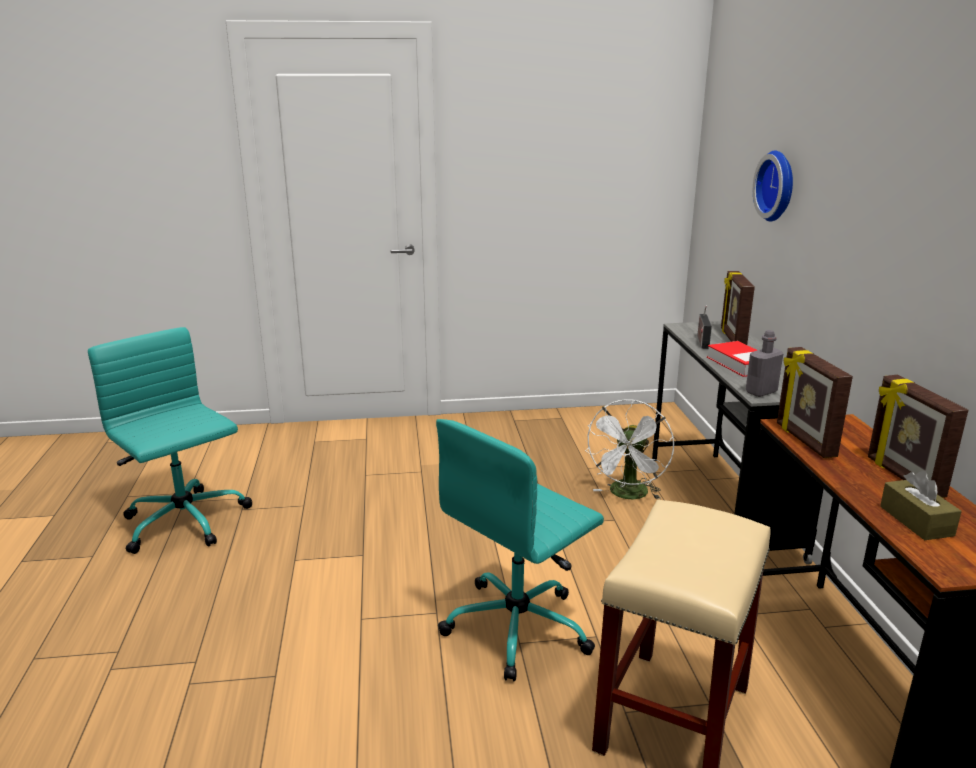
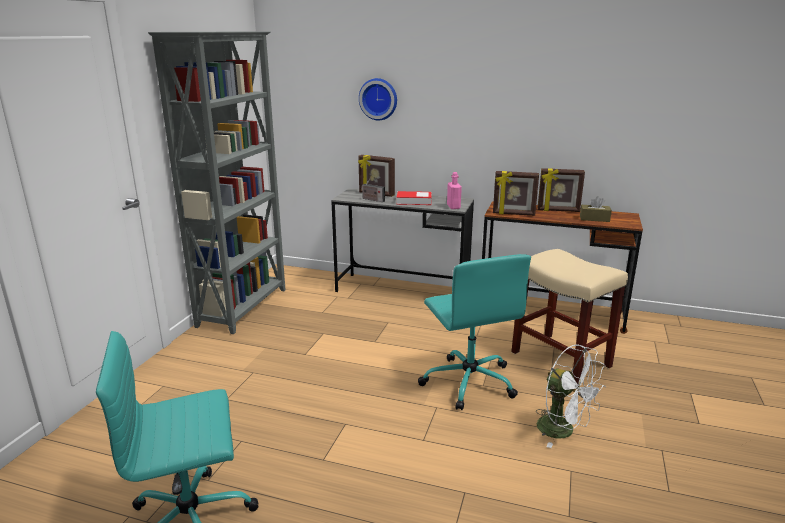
camera: 65 degrees left, 0 degrees up
white fan [585,400,674,500] -> white fan moved to [536,344,606,448]
grey bottle [746,330,783,397] -> pink bottle [447,172,462,209]
none -> grey bookcase [148,32,286,334]

